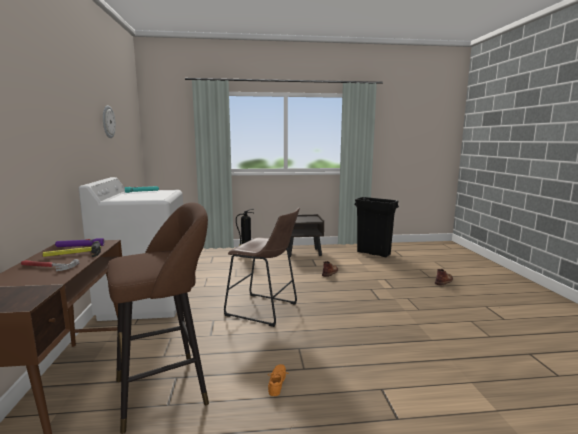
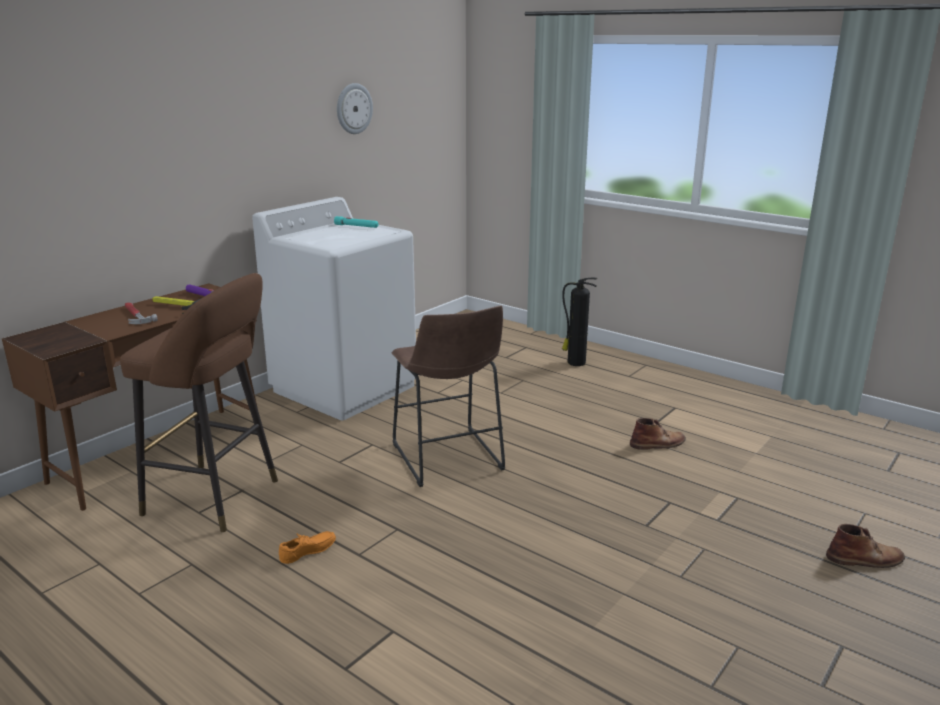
camera: 45 degrees right, 10 degrees up
brown nightstand [286,214,324,257] -> none
black trash can [354,197,399,257] -> none

